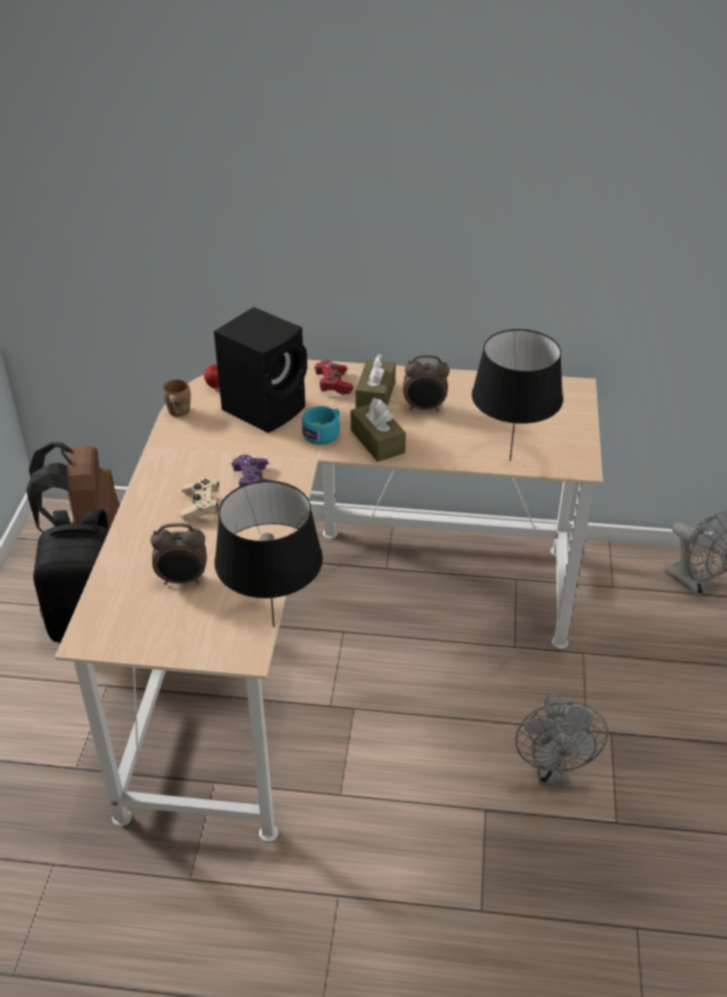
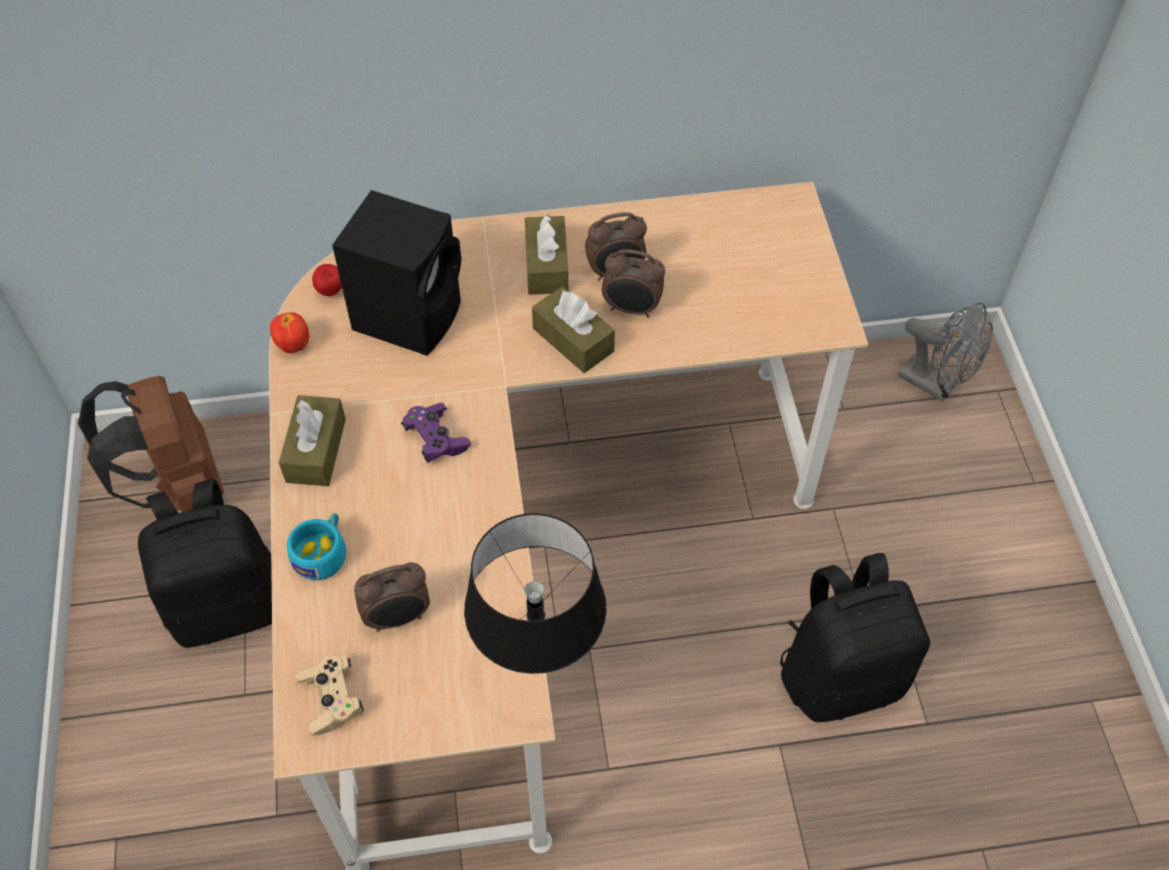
camera: 15 degrees left, 15 degrees up
brown mug [163,379,191,417] -> apple [270,312,309,353]
beige game controller [180,477,219,521] -> beige game controller moved to [296,655,364,736]
turquoise cup [302,406,340,445] -> turquoise cup moved to [287,513,346,580]
red game controller [314,360,353,395] -> none
black table lamp [472,329,563,461] -> none
grey fan [516,693,608,784] -> black backpack [780,553,930,722]
none -> brown tissue box [279,395,346,486]
none -> alarm clock [602,249,665,317]

